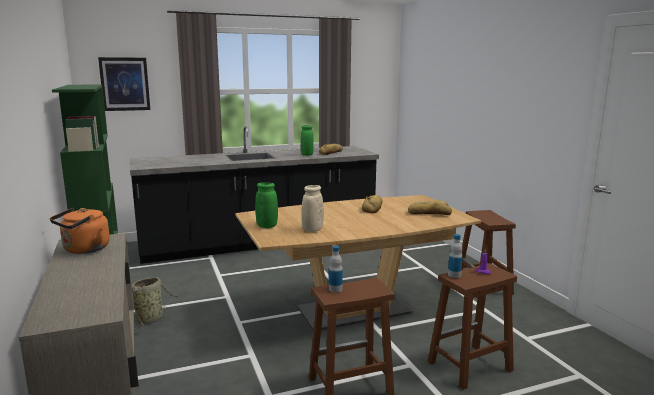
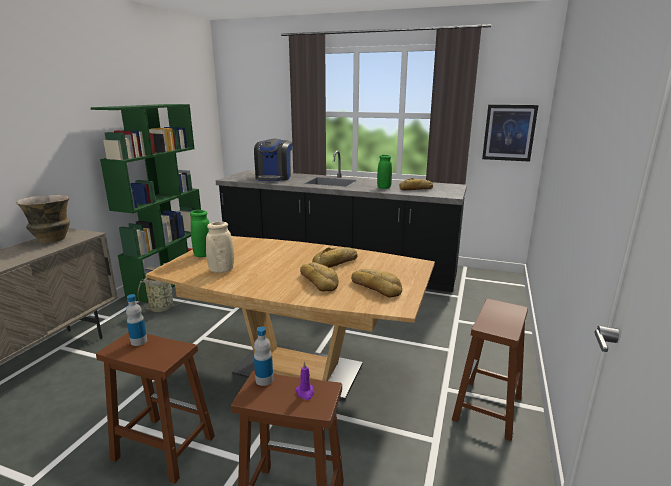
camera: 40 degrees right, 5 degrees up
orange kettle [50,208,110,254] -> vase [16,195,70,243]
picture [98,57,150,111] -> picture moved to [482,105,538,162]
none -> coffee machine [254,139,292,181]
none -> bread [300,262,338,291]

